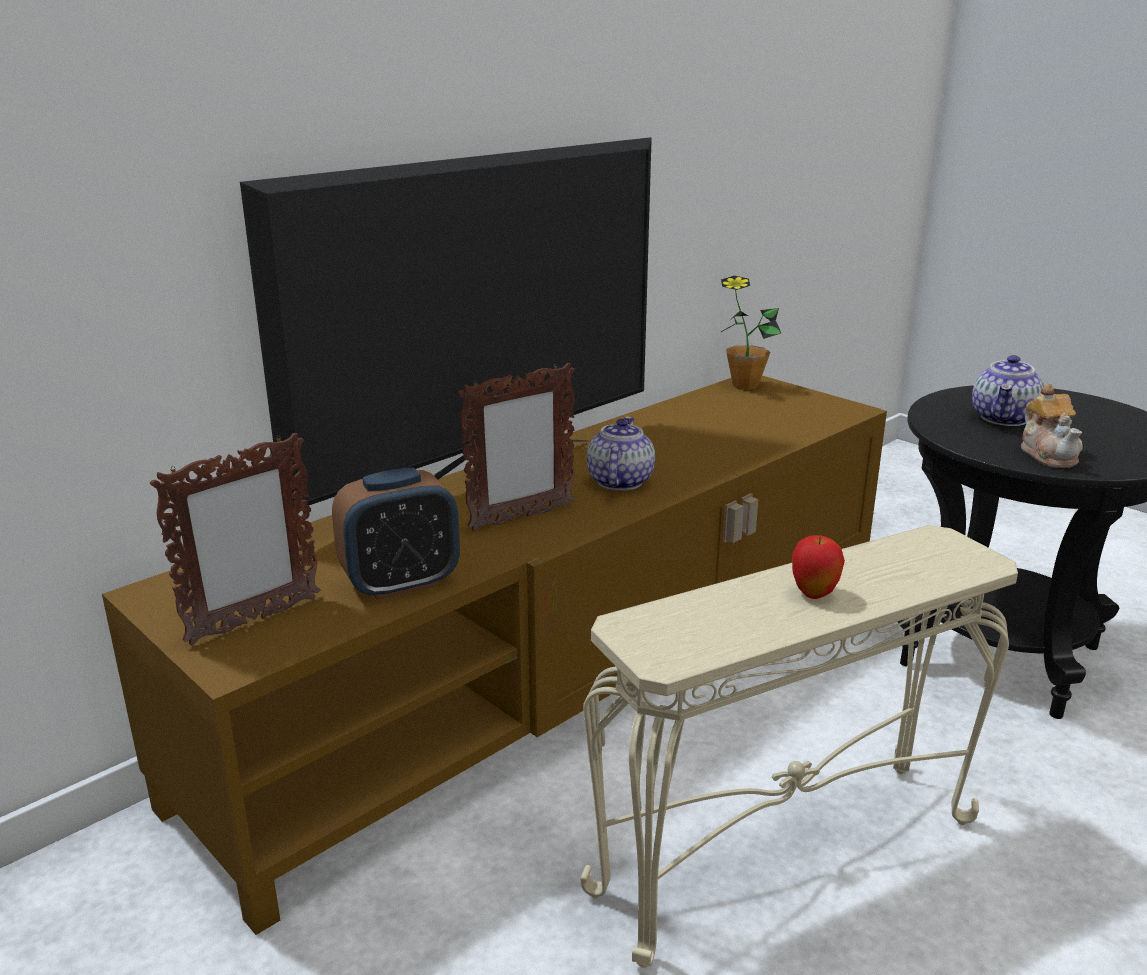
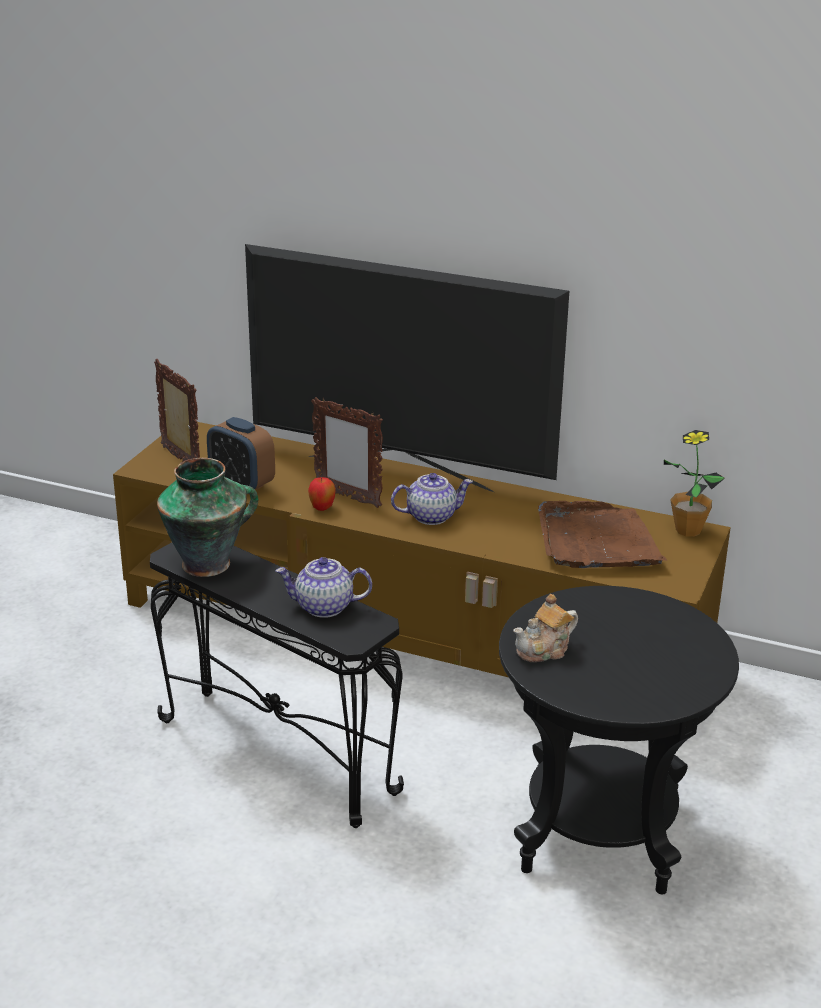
camera: 65 degrees right, 5 degrees up
picture frame [150,433,320,646] -> picture frame turned 150 degrees counterclockwise [154,359,200,462]
beige side table [580,525,1018,968] -> black side table [150,542,404,828]
apple [792,535,845,599] -> apple moved to [308,477,336,511]
teapot [972,355,1044,426] -> teapot moved to [275,557,372,618]
none -> vase [157,458,258,577]
none -> brown tray [538,501,667,568]

